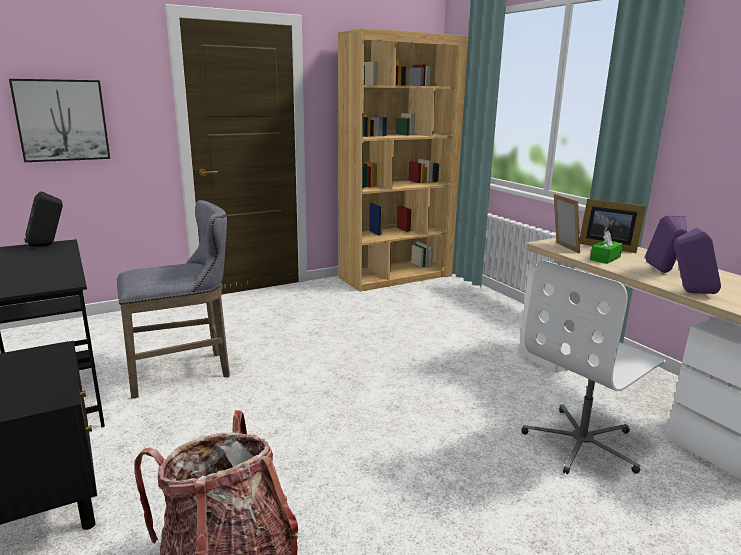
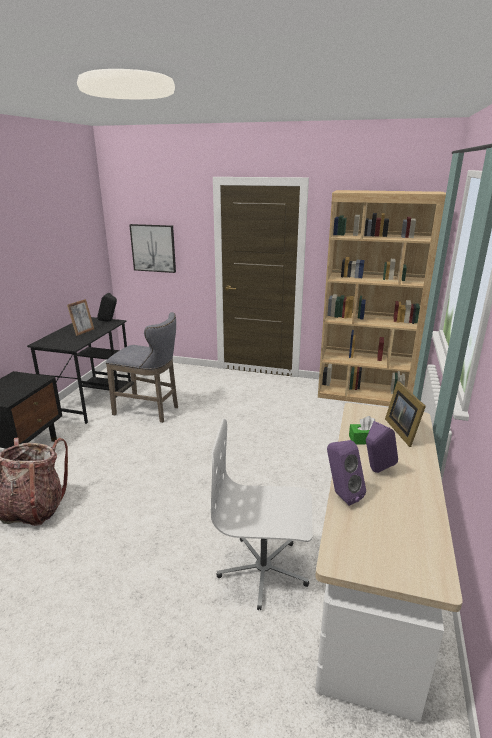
camera: 45 degrees right, 5 degrees up
picture frame [554,194,580,253] -> picture frame moved to [67,299,94,336]

